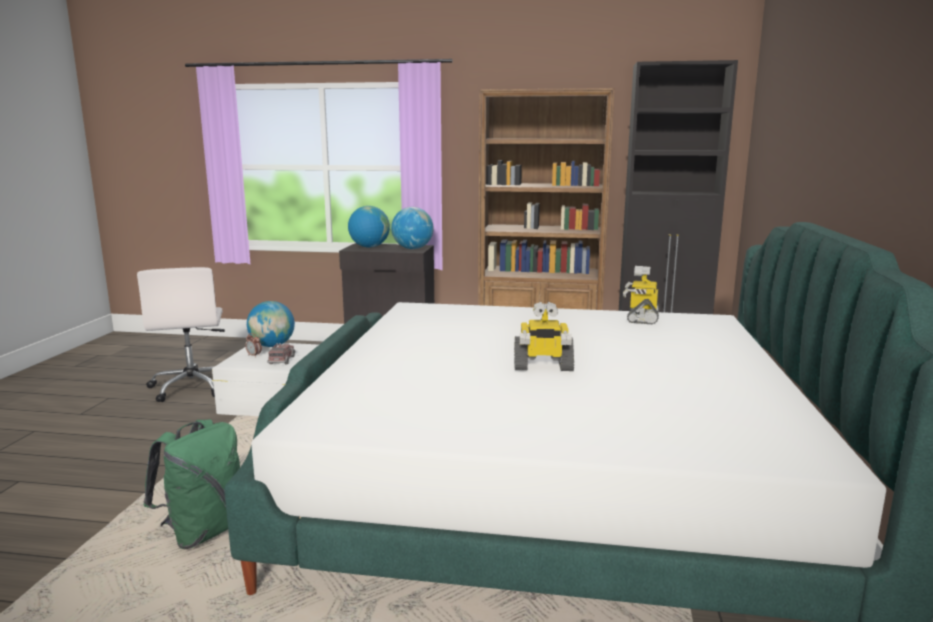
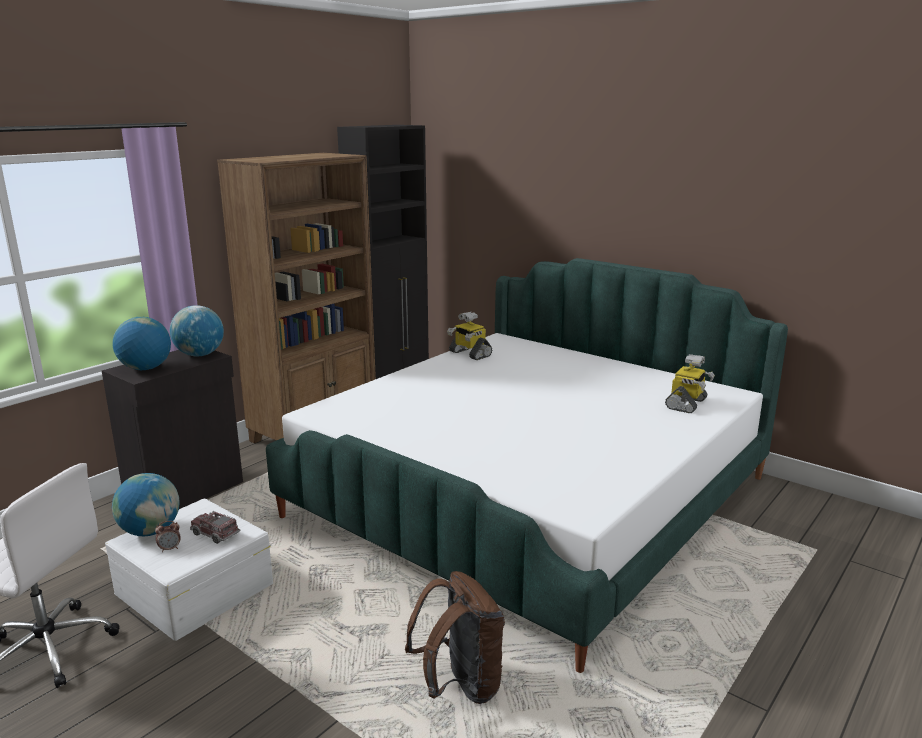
camera: 60 degrees left, 5 degrees up
green backpack [143,419,240,549] -> brown backpack [405,571,505,704]
toy robot [514,302,574,371] -> toy robot moved to [665,354,715,413]

